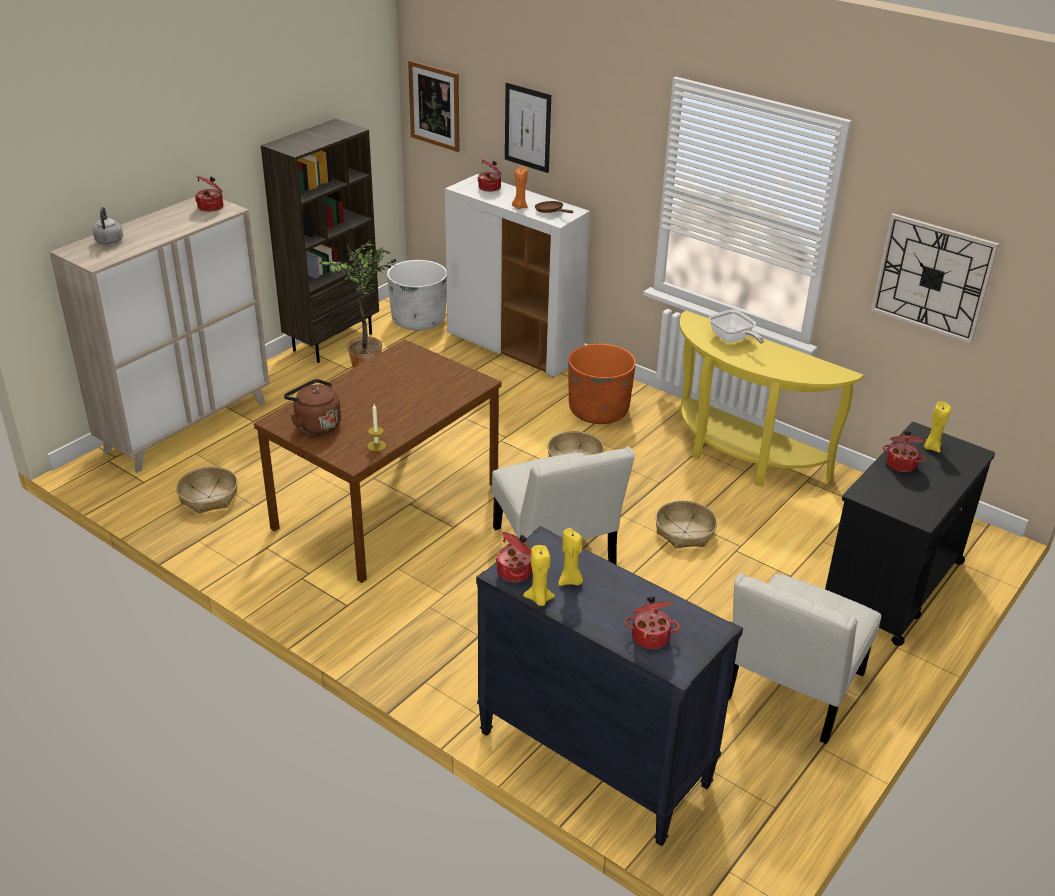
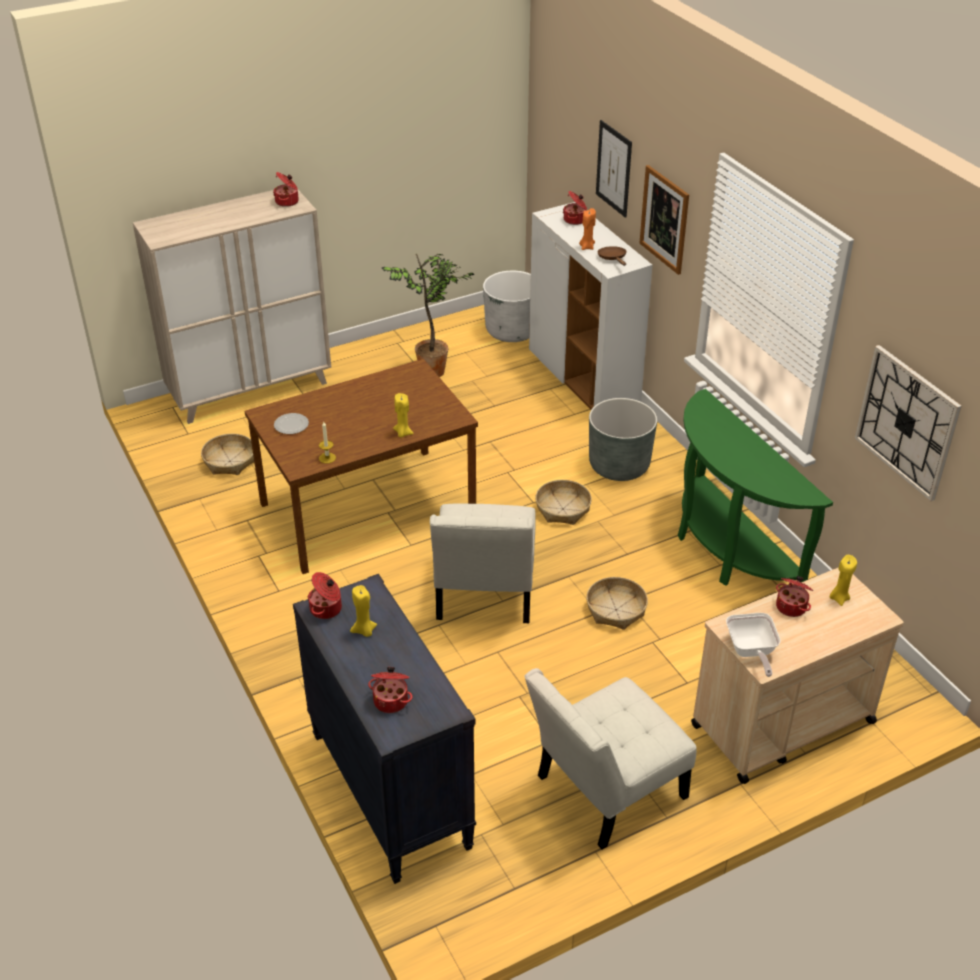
camera: 25 degrees right, 5 degrees up
grey kettle [93,207,123,244] -> none
brown bookcase [261,119,379,363] -> none
brown kettle [284,379,341,435] -> plate [274,413,309,434]
picture [408,60,460,152] -> picture moved to [640,165,689,275]
yellow candle [523,545,555,606] -> yellow candle moved to [393,393,414,438]
orange planter [568,344,636,424] -> grey planter [589,398,657,481]
yellow console table [678,311,864,487] -> green console table [678,389,833,586]
frying pan [709,309,764,344] -> frying pan moved to [726,613,781,677]
black cart [825,422,995,646] -> beige cart [691,567,903,784]

